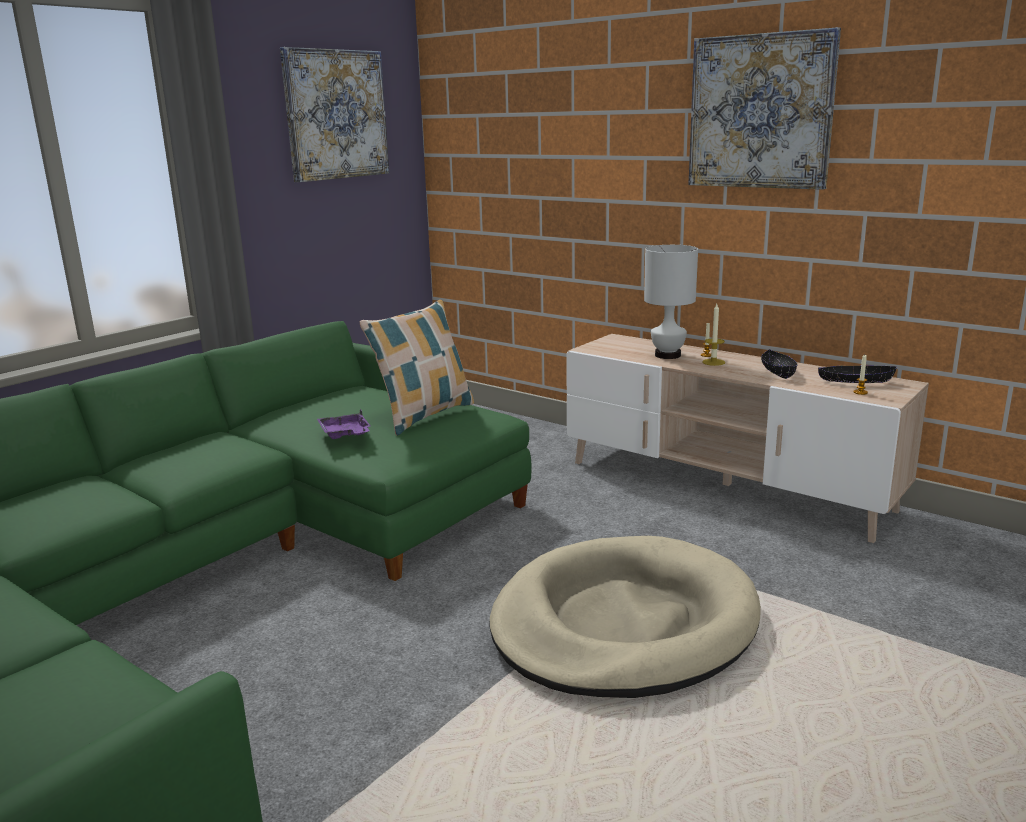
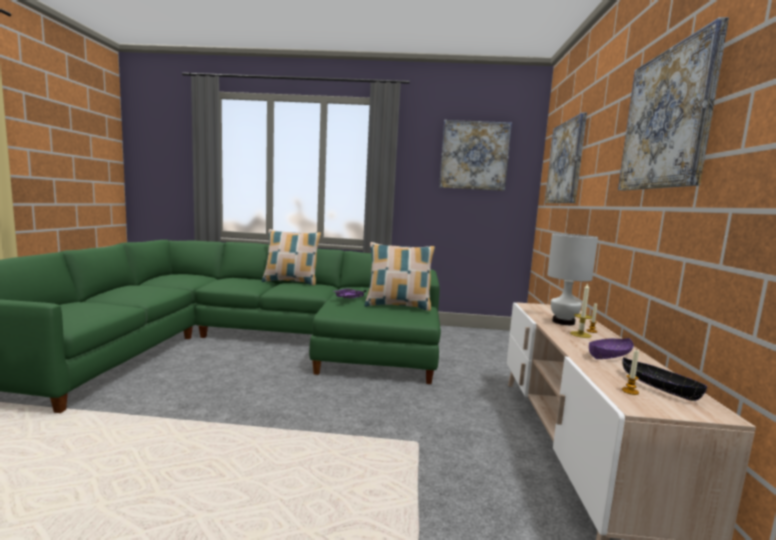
camera: 55 degrees right, 10 degrees down
beige dog bed [490,536,761,698] -> none
black bowl [761,349,797,379] -> purple bowl [589,338,634,359]
none -> pillow [262,229,322,285]
none -> picture [545,112,587,203]

